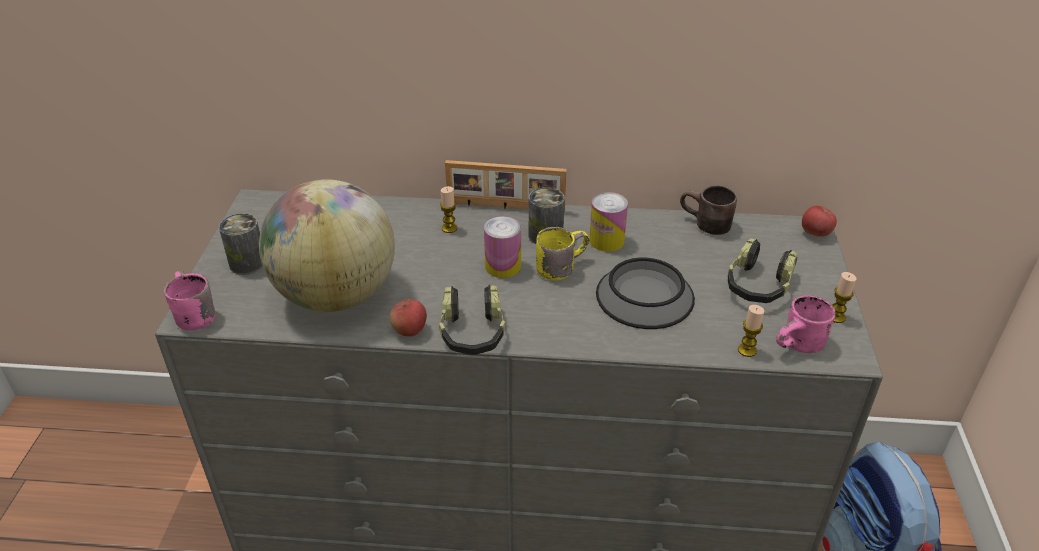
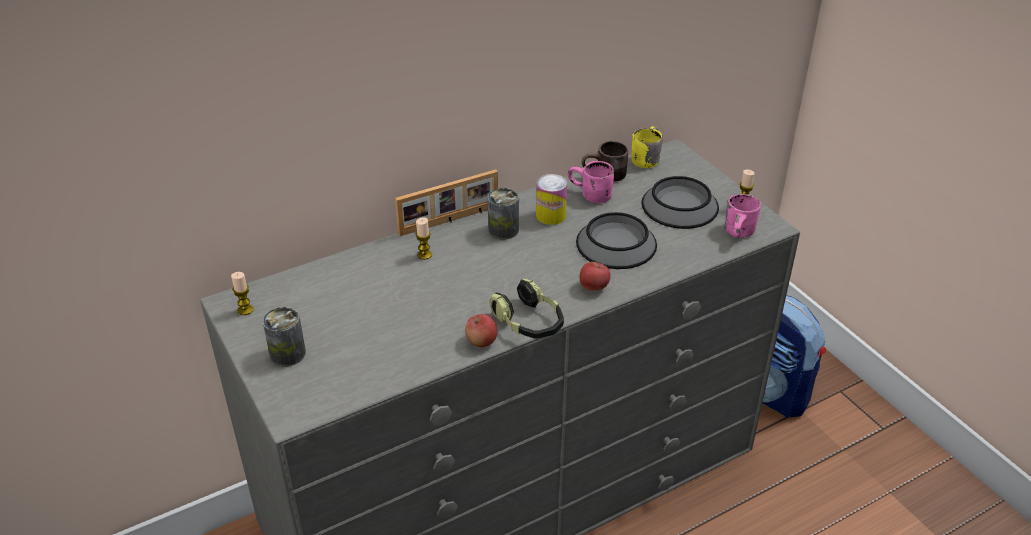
camera: 35 degrees left, 0 degrees up
pink mug [164,271,216,331] -> pink mug moved to [568,161,614,203]
globe [259,179,395,312] -> none
can [484,216,521,278] -> none
yellow mug [536,227,589,280] -> yellow mug moved to [631,126,663,168]
headphones [727,239,798,303] -> bowl [641,176,719,229]
candle [738,305,764,357] -> candle moved to [231,272,253,315]
apple [802,205,837,237] -> apple moved to [580,262,611,291]

